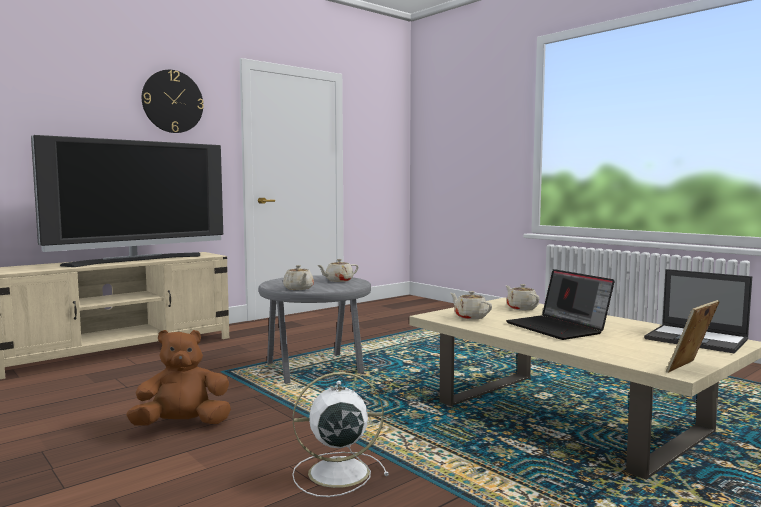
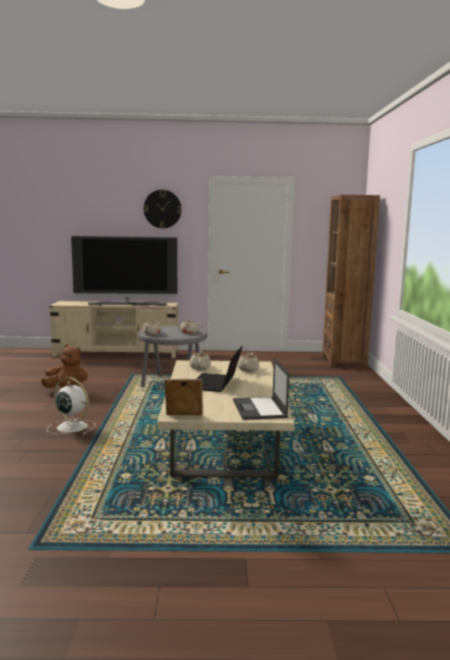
camera: 40 degrees right, 5 degrees up
none -> brown bookcase [322,195,380,368]

